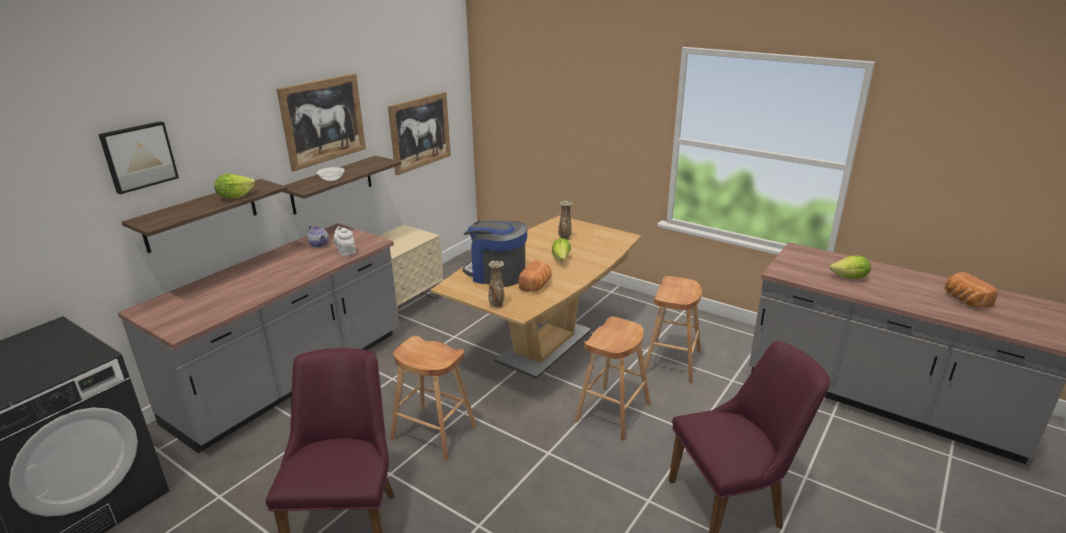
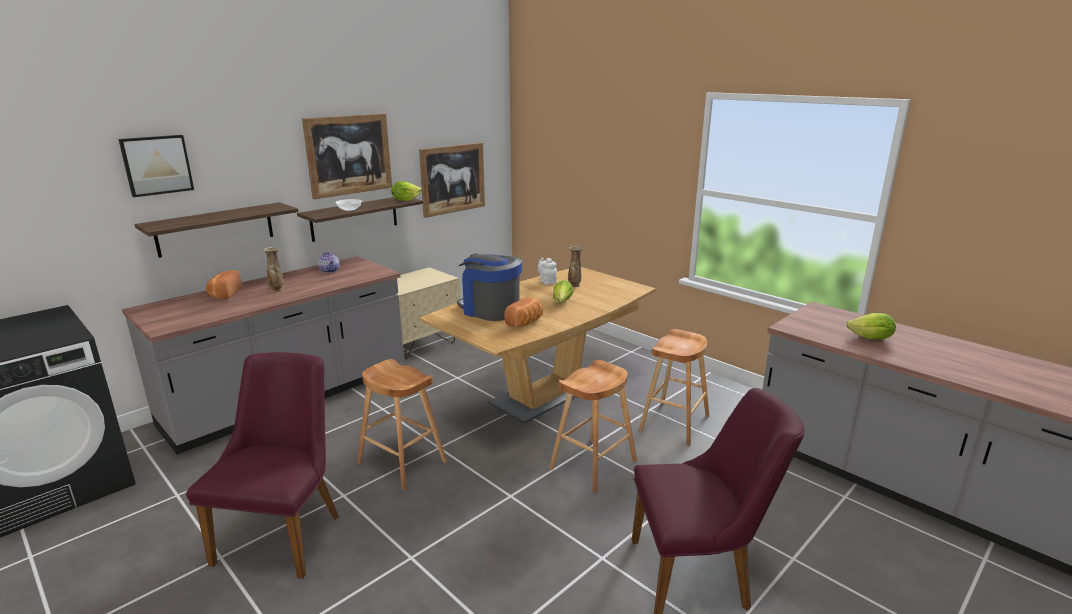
camera: 10 degrees right, 5 degrees down
lettuce [214,174,256,198] -> lettuce moved to [391,181,422,201]
white teapot [333,226,356,256] -> white teapot moved to [538,258,557,285]
vase [488,261,504,309] -> vase moved to [263,247,284,292]
bread [945,272,998,308] -> bread moved to [206,270,241,299]

